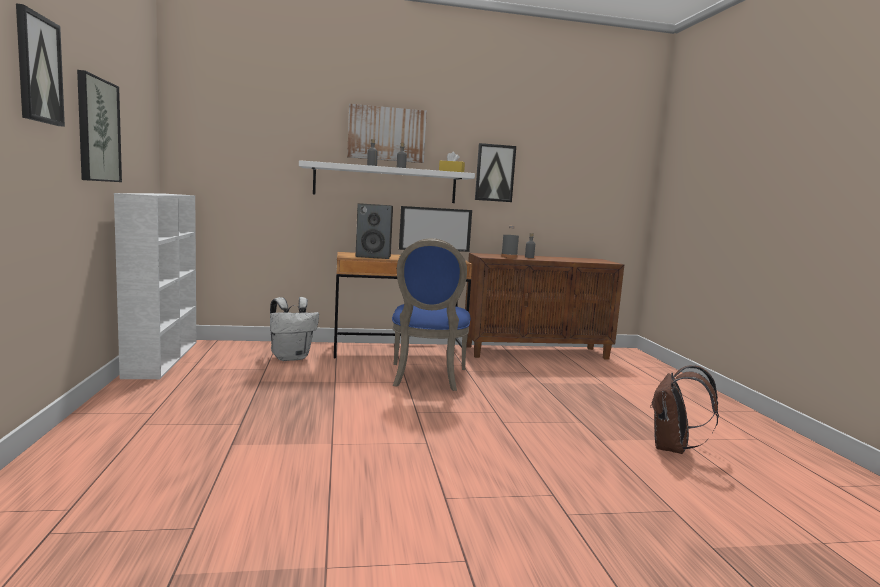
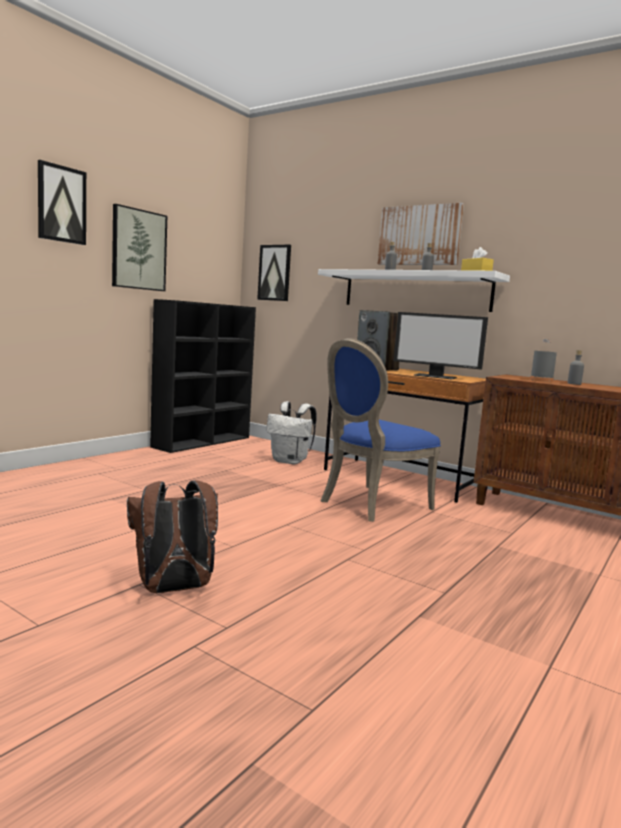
camera: 45 degrees right, 0 degrees up
white bookcase [114,193,196,379] -> black bookcase [150,299,256,453]
picture [475,143,516,202] -> picture moved to [257,245,291,301]
brown backpack [650,366,719,454] -> brown backpack moved to [127,480,218,593]

